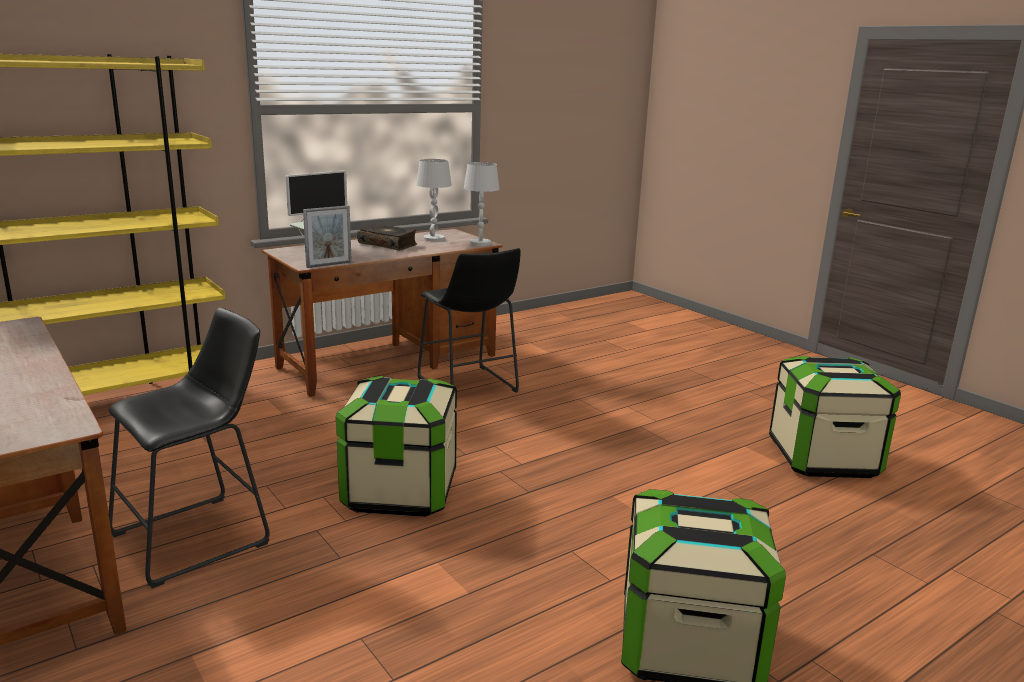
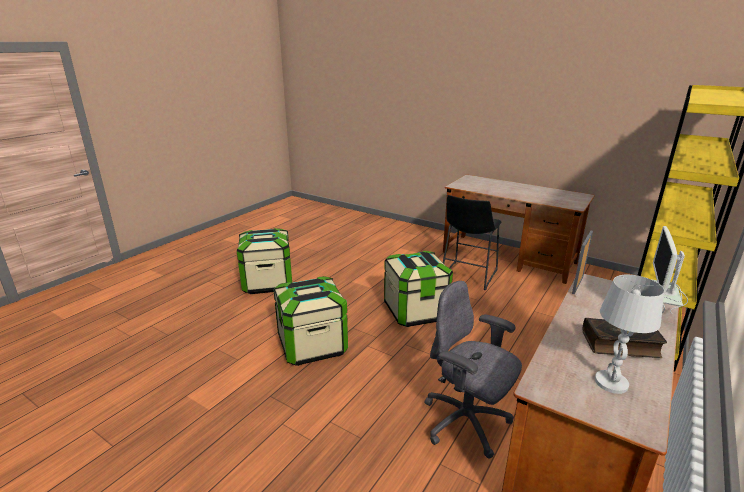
camera: 160 degrees right, 5 degrees up
black stool [417,248,520,393] -> grey office chair [425,281,522,459]
white table lamp [464,162,500,246] -> none
storage box [769,356,901,478] -> storage box moved to [274,276,348,366]

